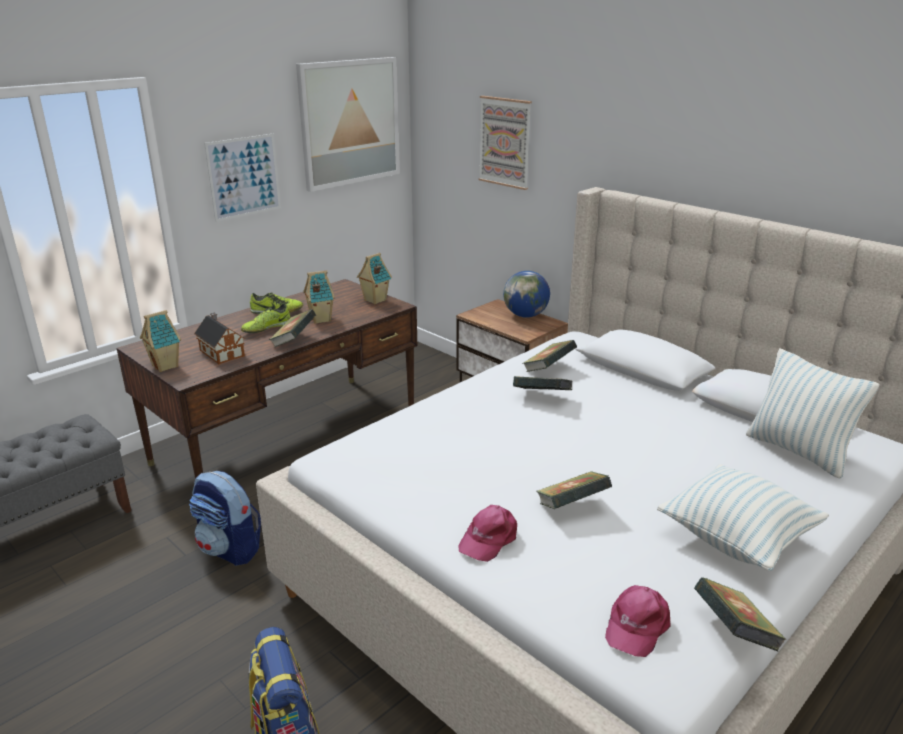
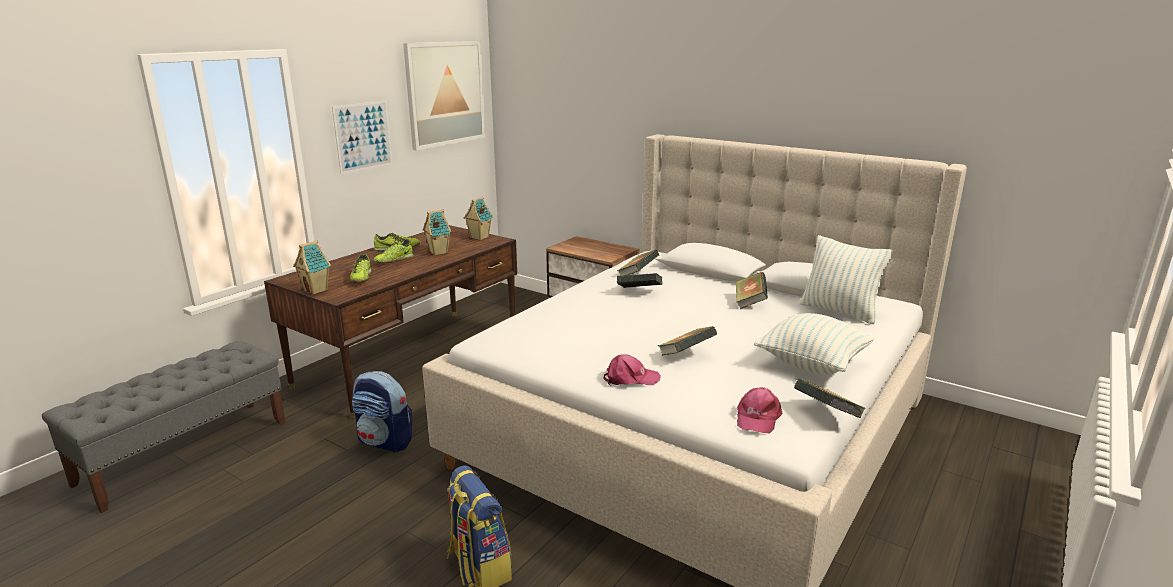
camera: 10 degrees left, 5 degrees down
toy house [194,312,245,364] -> shoe [350,254,372,282]
book [269,309,316,347] -> book moved to [736,272,768,309]
pink cap [458,505,517,562] -> pink cap turned 120 degrees counterclockwise [603,354,661,386]
picture [478,96,532,190] -> none
globe [503,271,550,318] -> none

